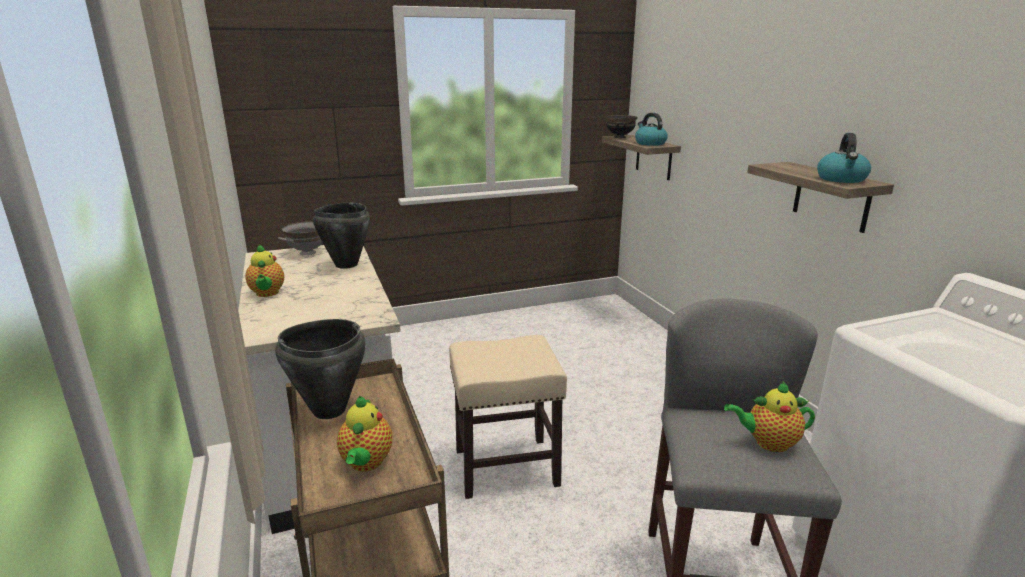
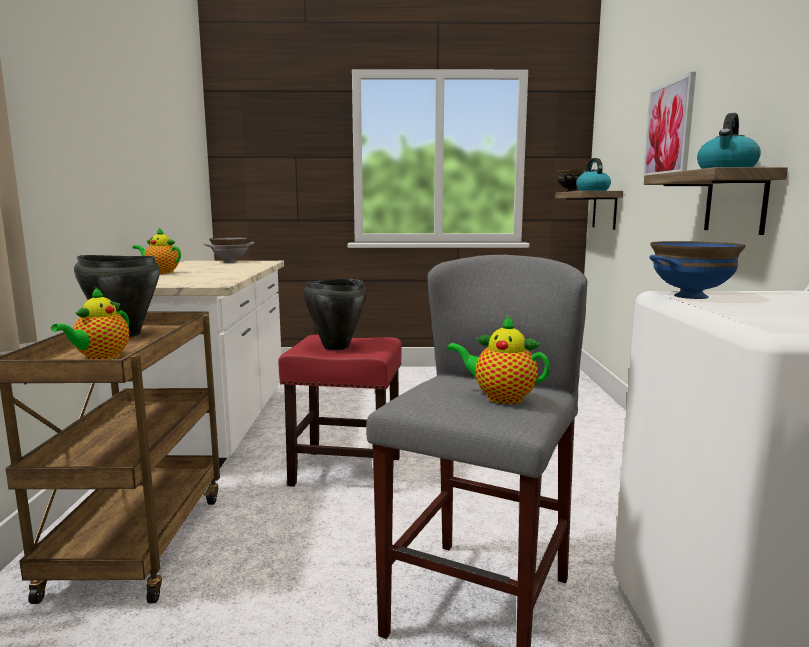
camera: 20 degrees right, 10 degrees down
teapot [245,244,284,297] -> teapot turned 105 degrees clockwise [133,228,181,274]
black cooking pot [313,203,370,269] -> black cooking pot moved to [303,279,367,350]
beige stool [449,335,567,499] -> red stool [278,335,401,486]
none -> picture [643,72,696,178]
none -> blue bowl [649,241,746,299]

